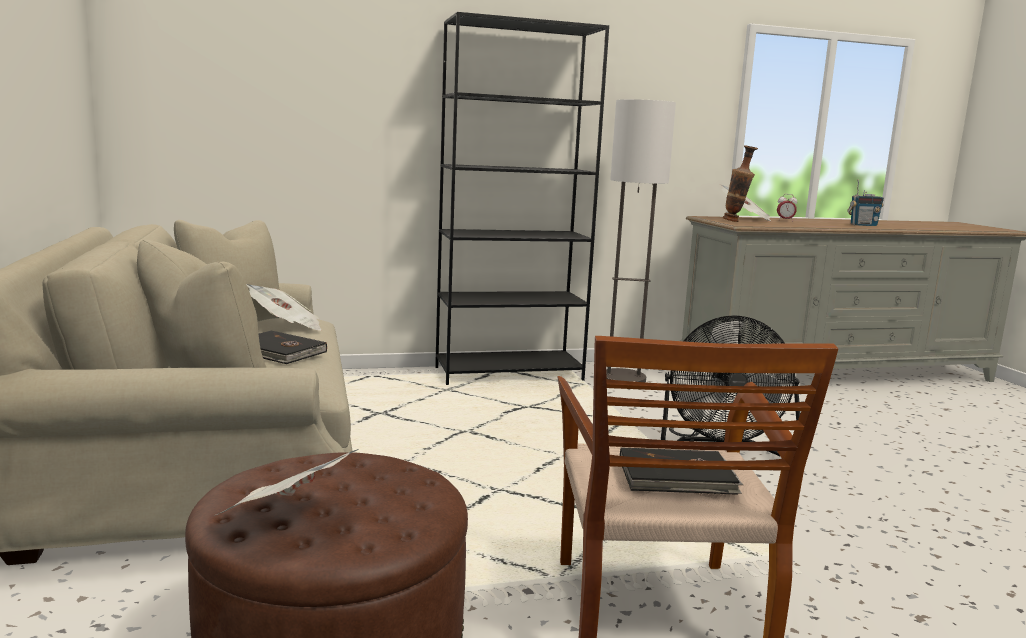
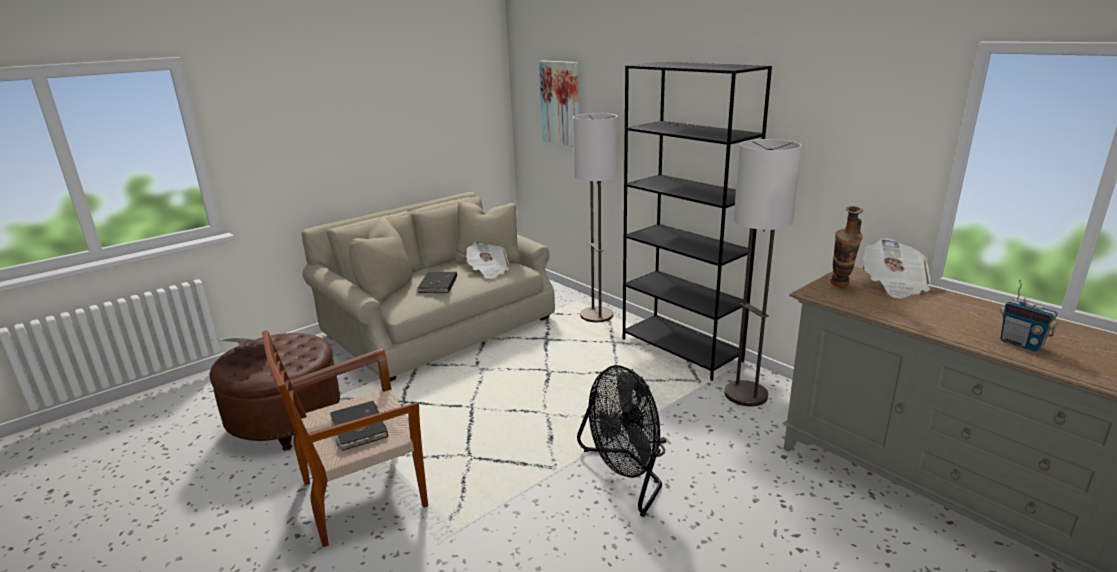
camera: 65 degrees right, 10 degrees up
alarm clock [777,194,797,222] -> none
none -> picture [539,61,579,147]
none -> floor lamp [573,113,618,322]

